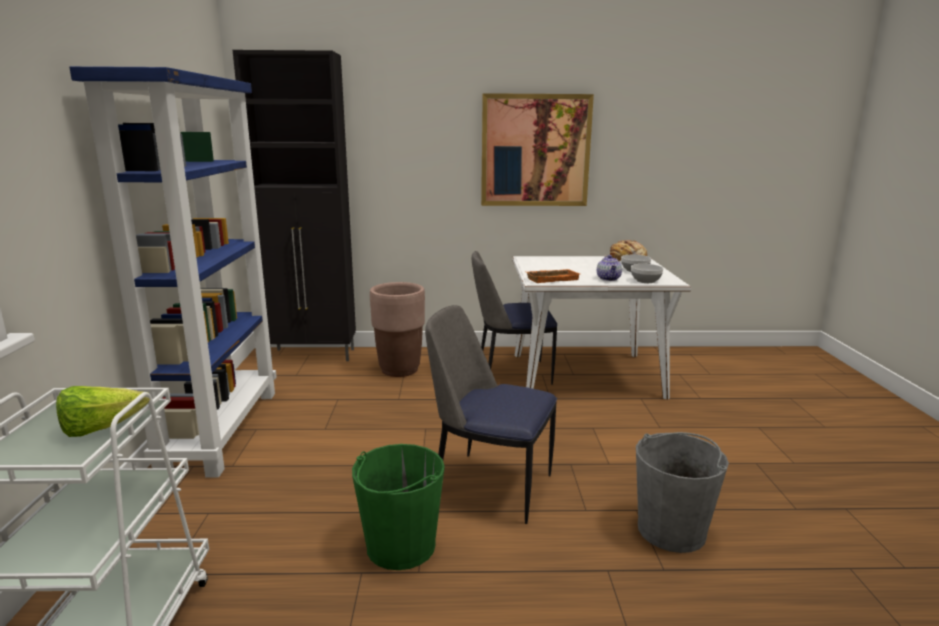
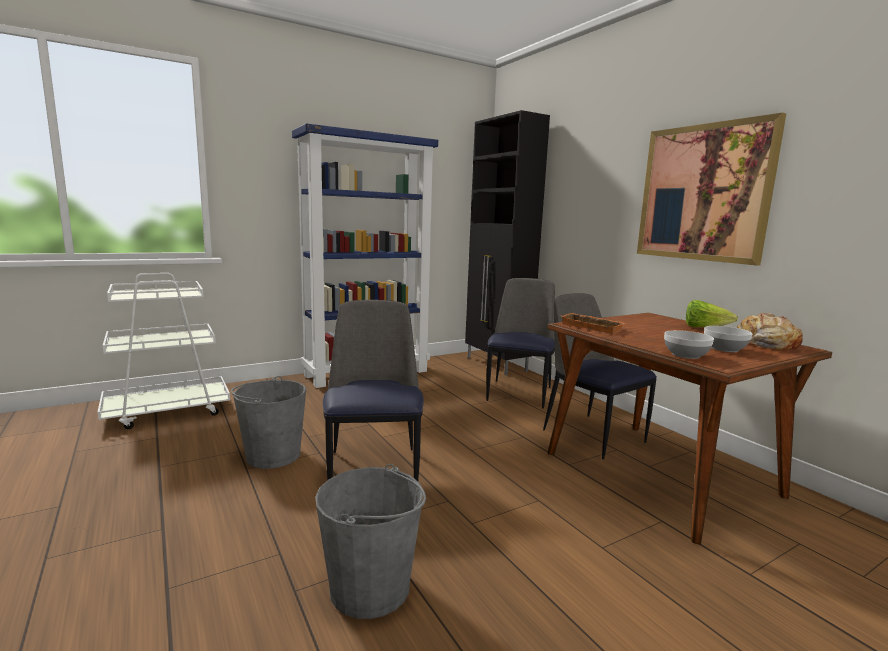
camera: 60 degrees right, 5 degrees down
lettuce [56,386,150,437] -> lettuce moved to [686,300,738,327]
green bucket [352,444,445,570] -> grey bucket [231,376,306,469]
brown planter [370,282,425,377] -> chair [486,278,555,408]
white dining table [512,256,691,400] -> brown dining table [547,313,832,544]
teapot [597,255,622,281] -> none

